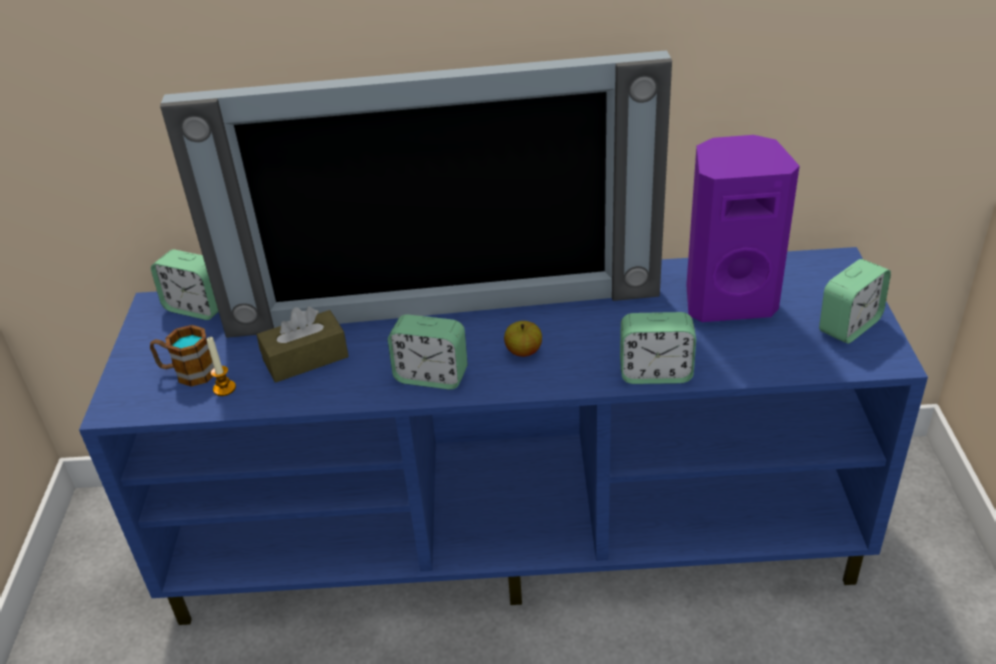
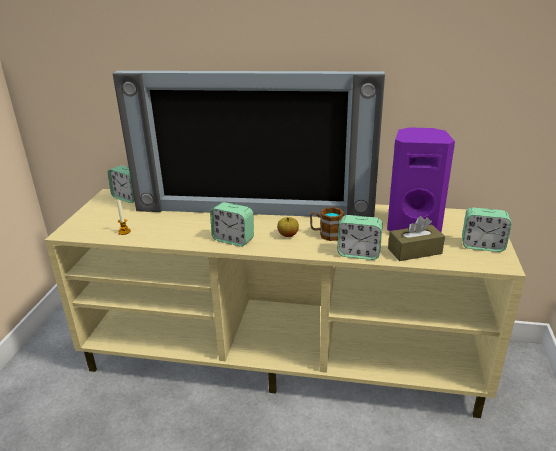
camera: 10 degrees right, 10 degrees down
blue tv stand [79,247,928,625] -> beige tv stand [45,189,526,418]
mug [150,325,214,387] -> mug moved to [310,207,344,241]
brown tissue box [257,306,349,383] -> brown tissue box moved to [388,216,445,261]
alarm clock [819,259,891,344] -> alarm clock turned 45 degrees clockwise [462,208,512,252]

